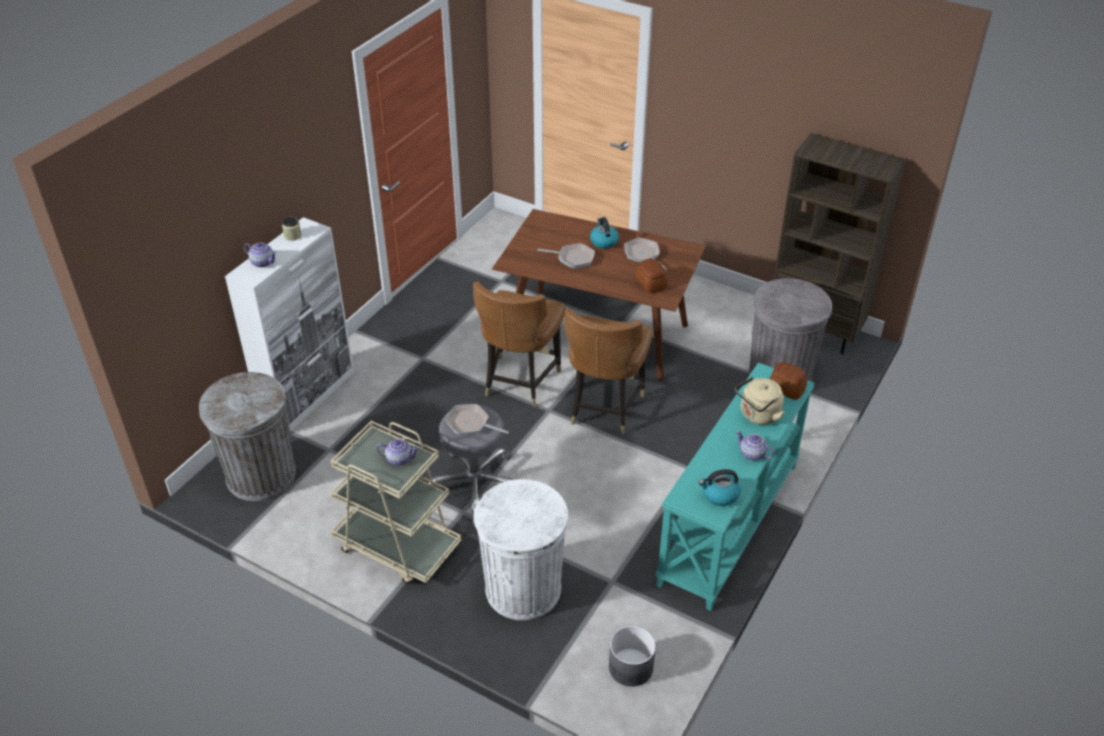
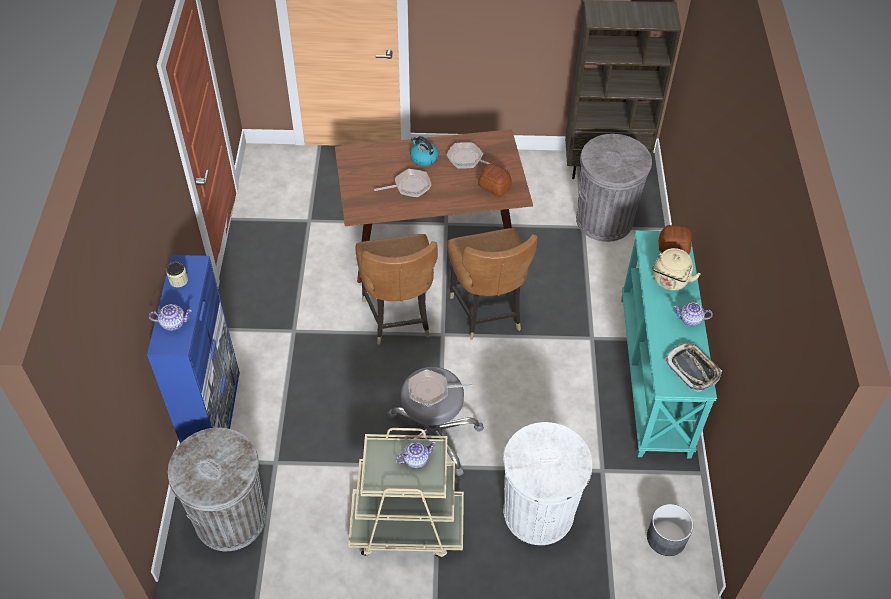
camera: 30 degrees left, 10 degrees up
white cabinet [225,217,354,432] -> blue cabinet [147,255,240,443]
kettle [699,469,740,506] -> tray [665,343,722,392]

